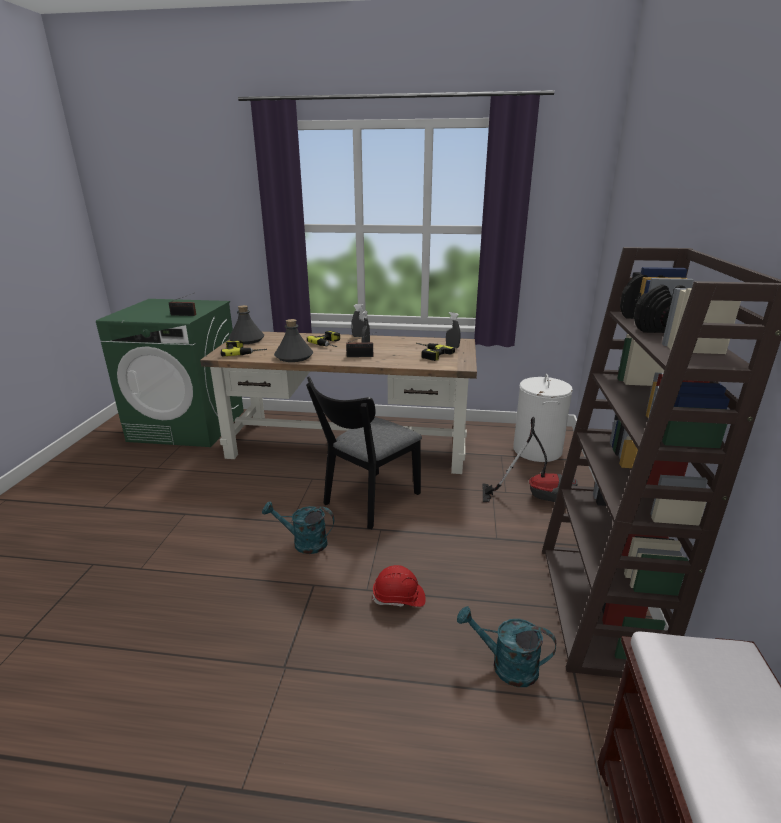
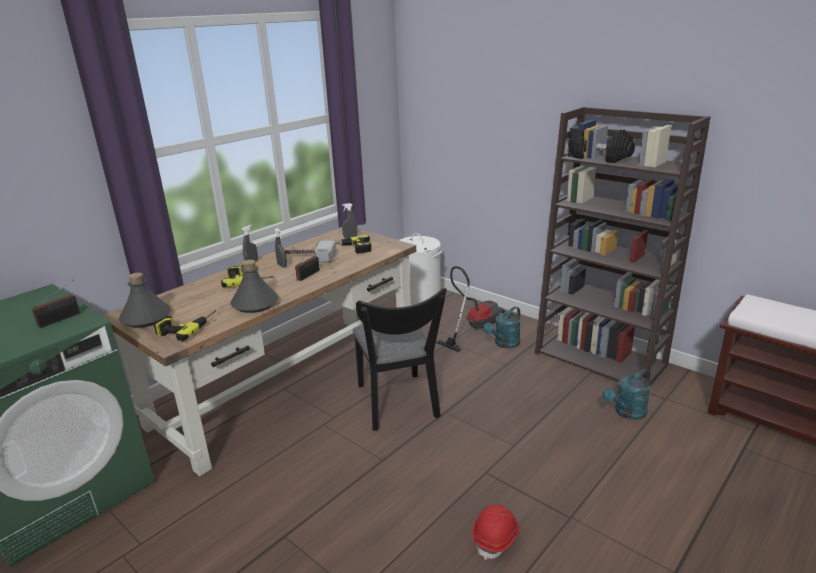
camera: 55 degrees left, 0 degrees up
turquoise watering can [262,501,334,554] -> turquoise watering can moved to [483,307,521,348]
red hard hat [372,565,426,607] -> red hard hat moved to [472,504,521,560]
none -> hammer [285,241,336,262]

